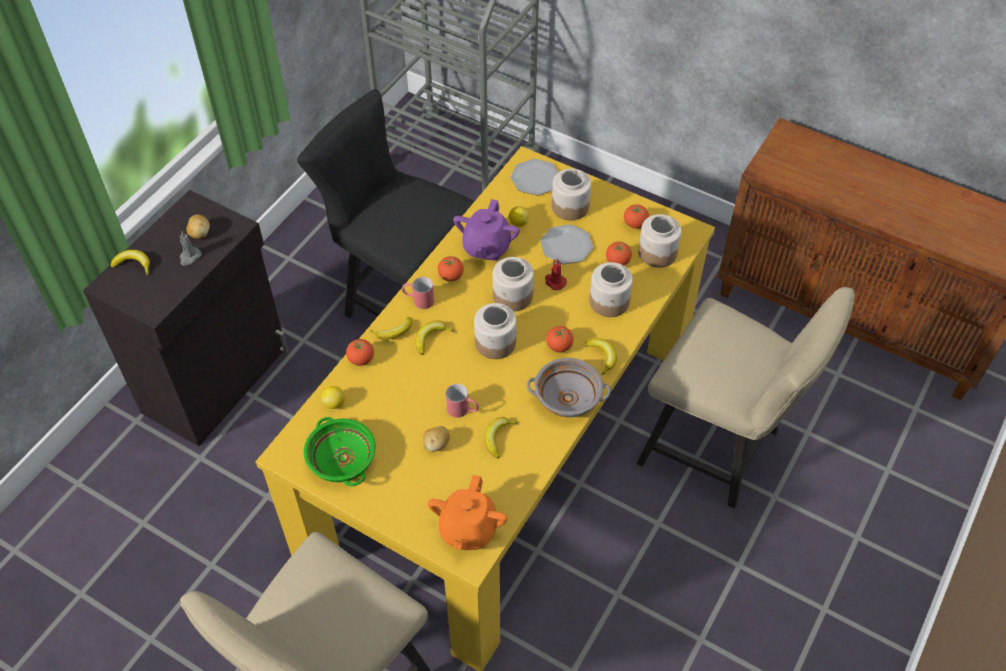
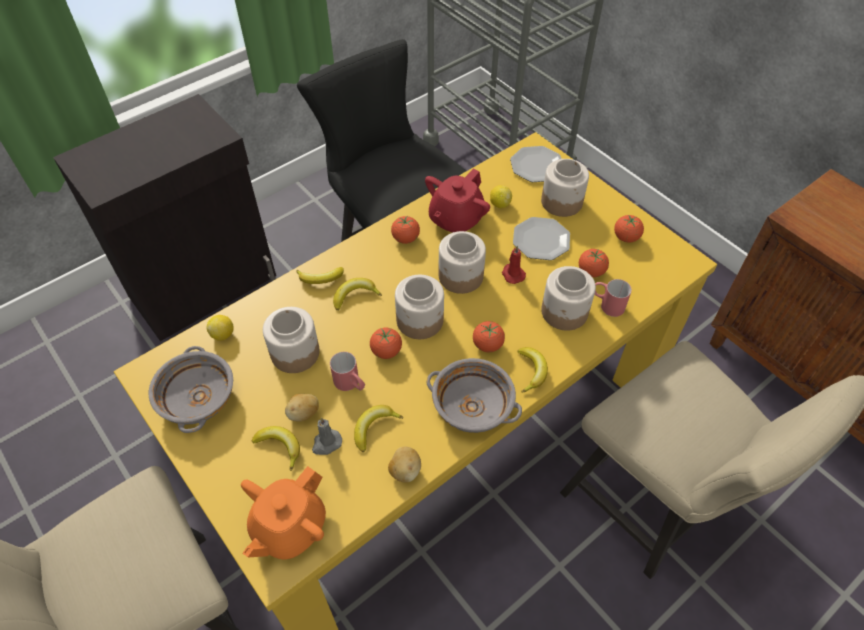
camera: 20 degrees right, 0 degrees up
banana [111,250,150,275] -> banana moved to [252,426,300,471]
grey candle [180,231,201,266] -> grey candle moved to [312,418,342,455]
potato [186,215,210,239] -> potato moved to [388,446,421,483]
green bowl [304,417,376,486] -> grey bowl [149,346,233,433]
tomato [346,339,374,366] -> tomato moved to [370,328,402,359]
red mug [402,277,434,309] -> red mug moved to [595,279,632,317]
purple teapot [453,199,520,261] -> red teapot [425,169,490,232]
jar [638,214,681,268] -> jar moved to [263,307,319,373]

